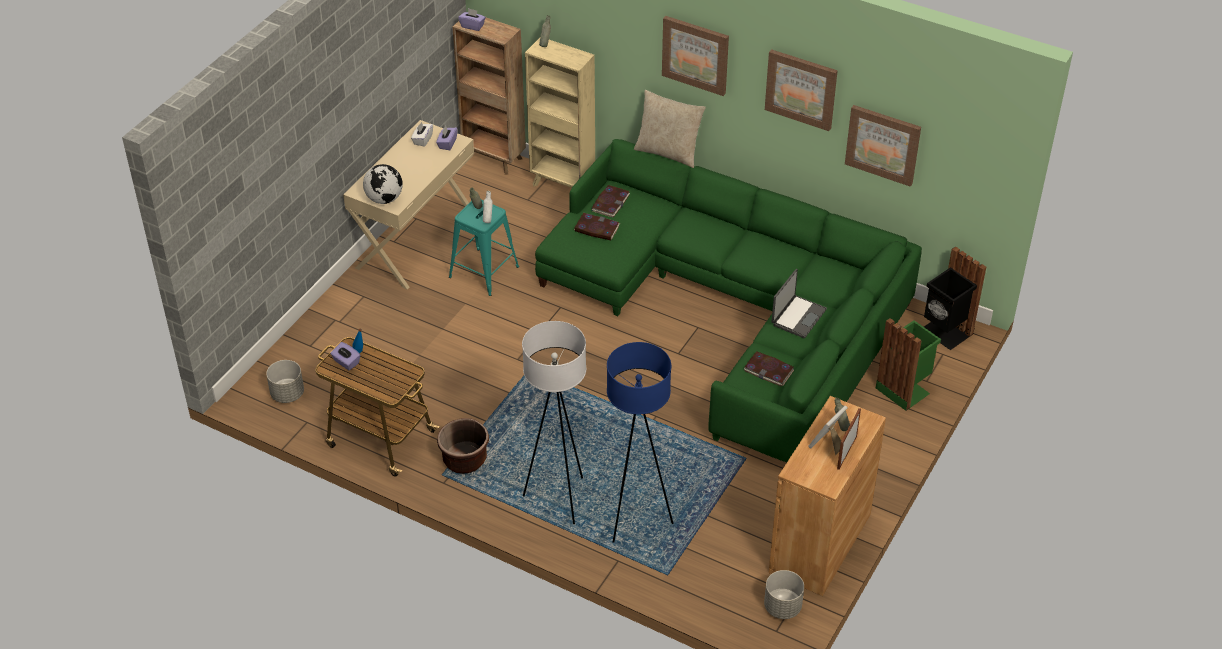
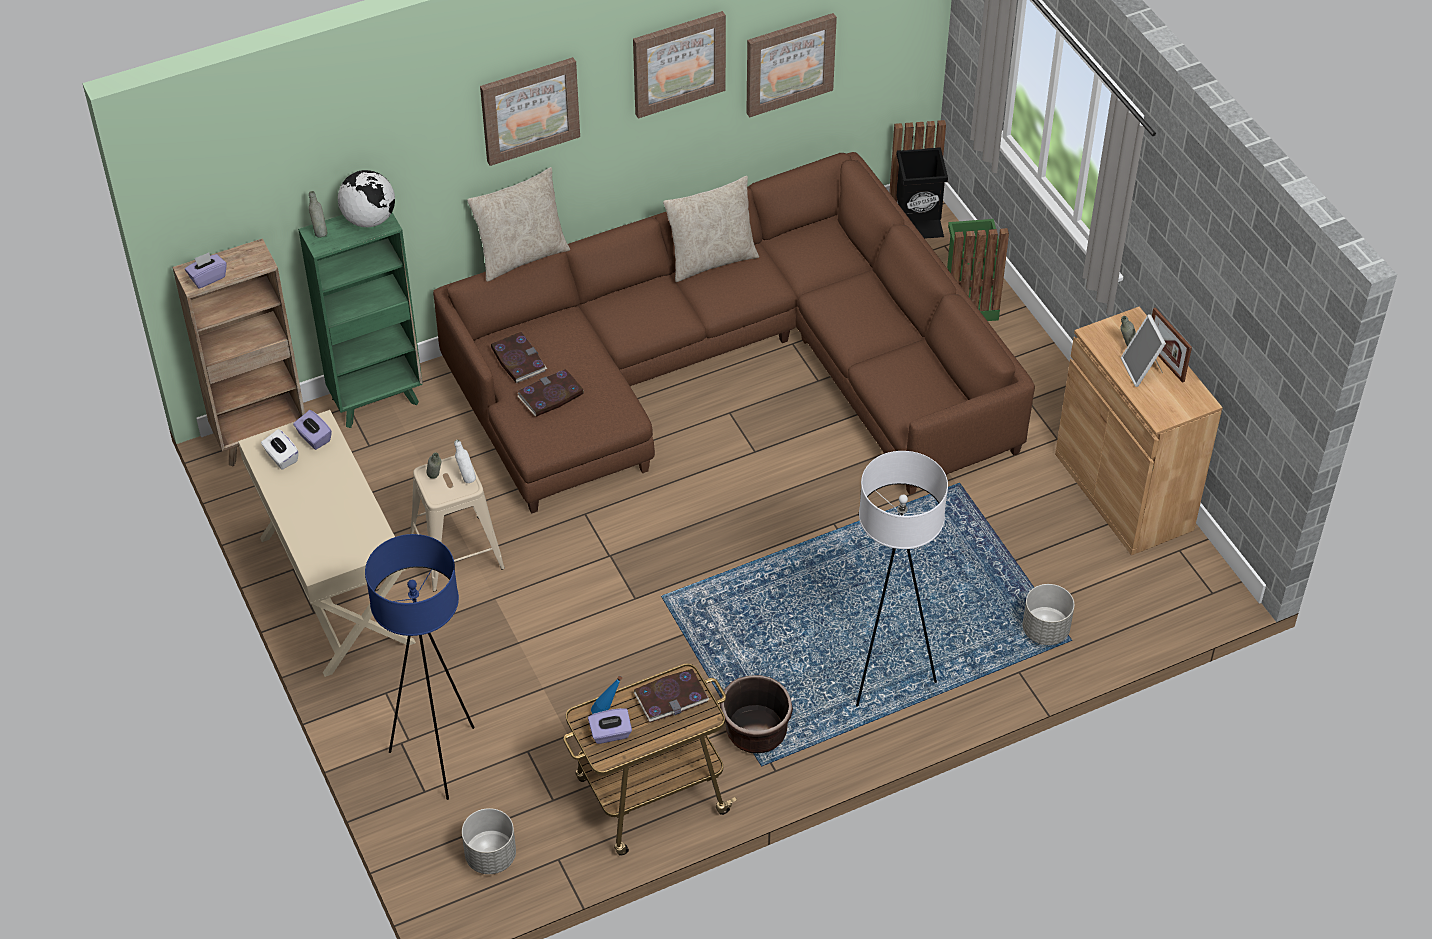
camera: 55 degrees left, 5 degrees up
globe [363,164,403,204] -> globe moved to [338,170,395,227]
turquoise stool [449,200,519,296] -> beige stool [410,455,505,592]
beige bookcase [525,38,595,188] -> green bookcase [298,212,423,428]
green sofa [535,139,922,462] -> brown sofa [433,152,1035,514]
blue floor lamp [607,342,673,543] -> blue floor lamp moved to [365,534,475,800]
book [744,351,794,387] -> book moved to [634,669,709,723]
grey planter [764,570,804,619] -> grey planter moved to [1022,584,1074,645]
laptop [772,269,827,338] -> none
none -> beige pillow [663,176,759,282]

